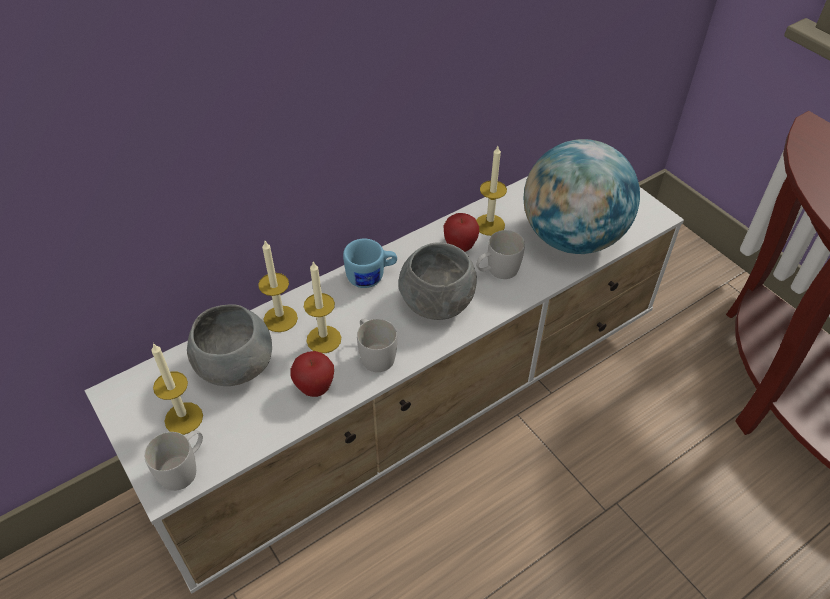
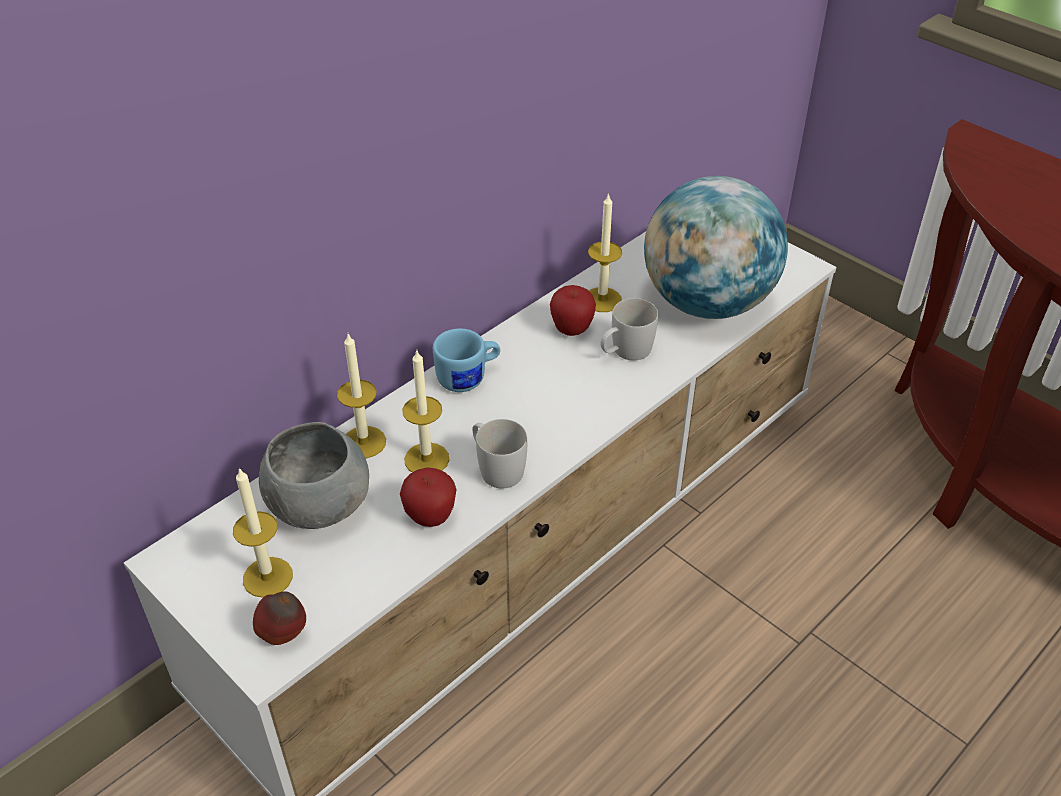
camera: 10 degrees left, 5 degrees down
white mug [144,430,203,491] -> apple [253,592,306,645]
grey bowl [398,243,477,320] -> none

